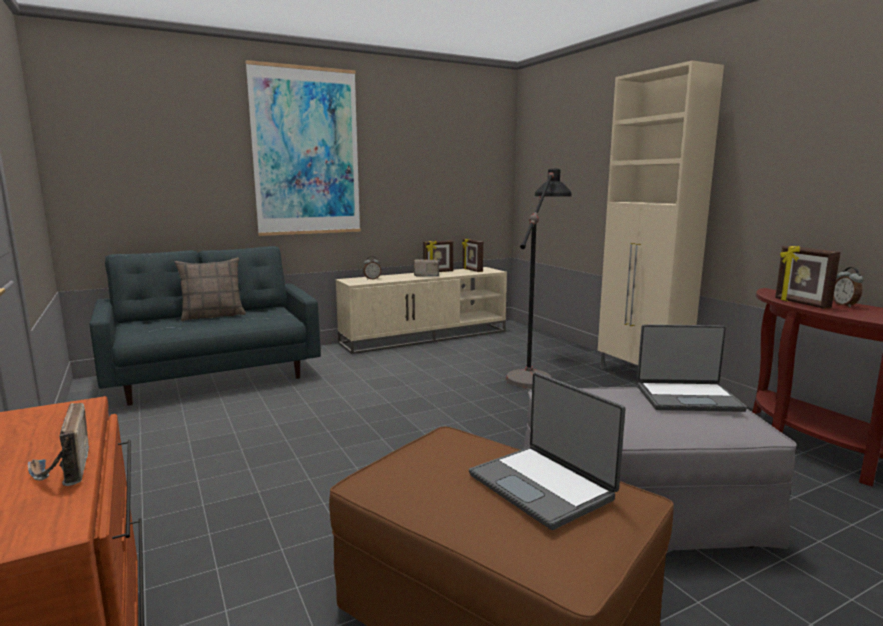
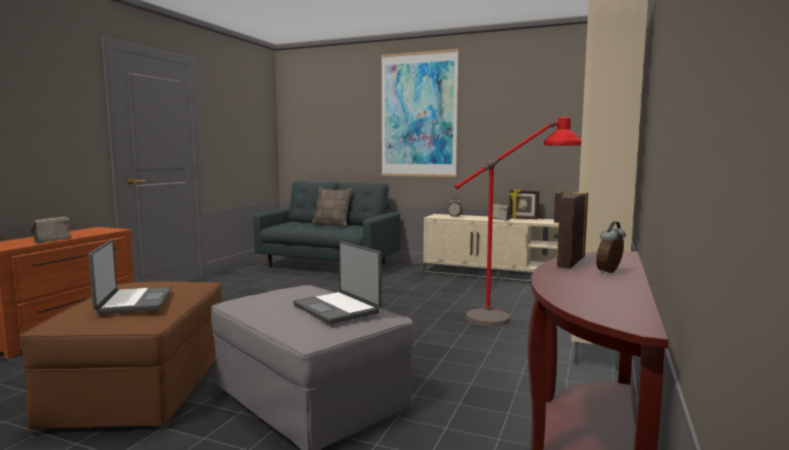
camera: 50 degrees right, 5 degrees down
laptop [469,372,625,530] -> laptop turned 150 degrees clockwise [88,240,172,315]
black floor lamp [506,168,572,388] -> red floor lamp [455,117,581,326]

